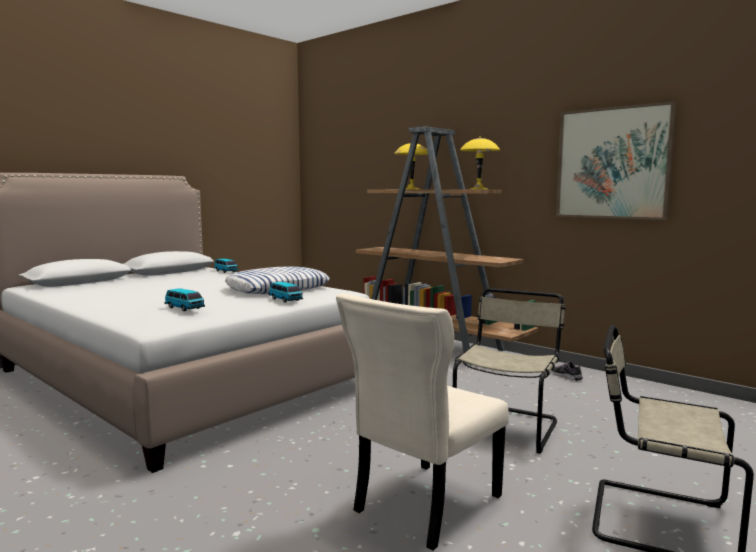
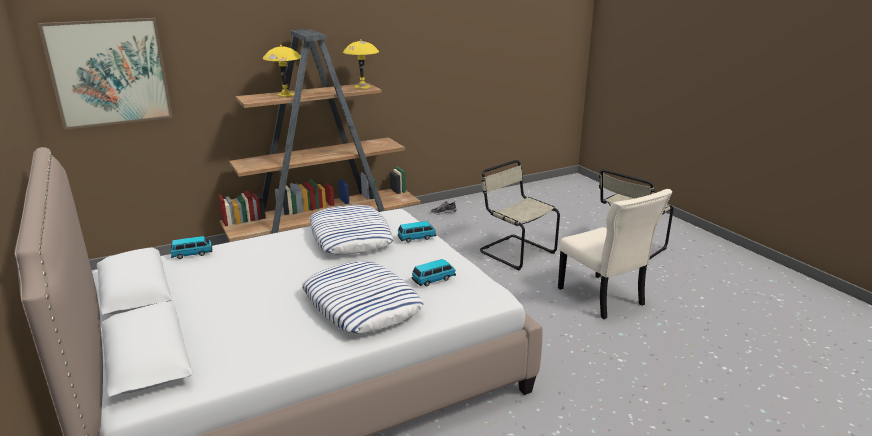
camera: 70 degrees left, 15 degrees up
picture [556,101,676,220] -> picture moved to [38,18,173,130]
none -> pillow [302,261,424,333]

